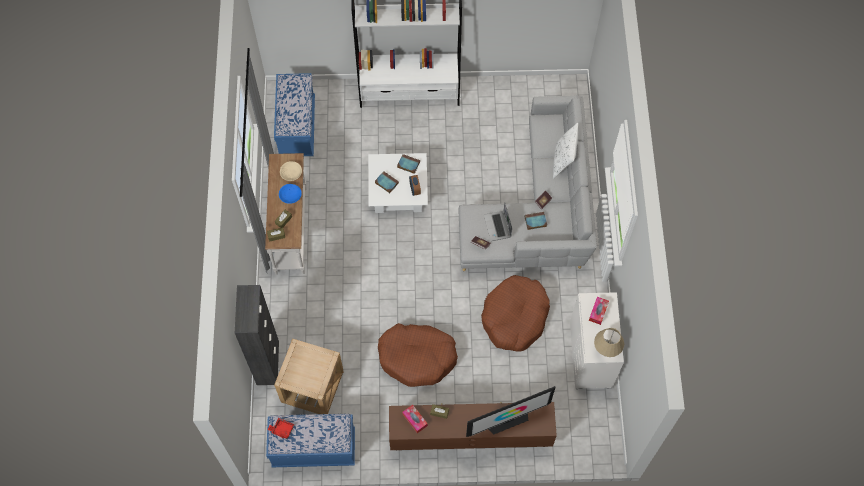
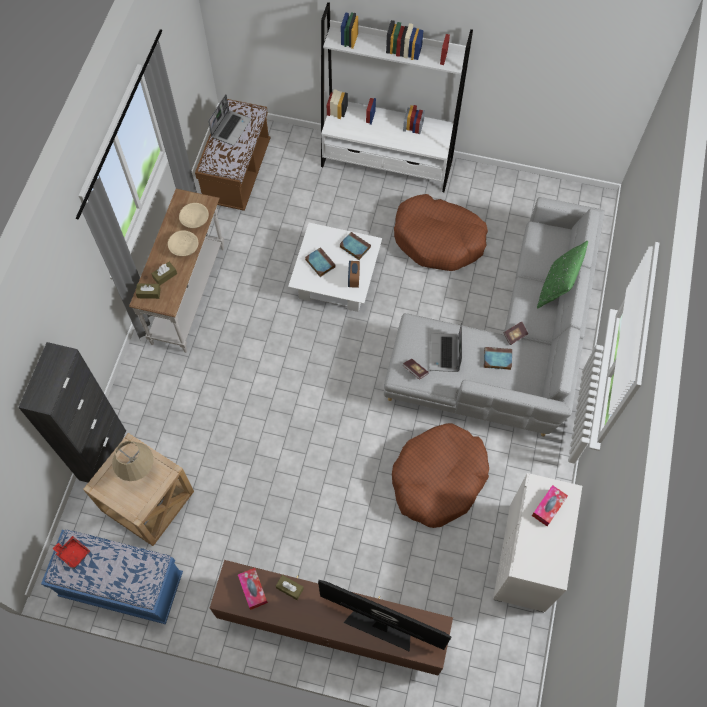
camera: 15 degrees right, 0 degrees up
blue bench [274,73,315,156] -> brown bench [195,99,271,211]
blue bowl [279,184,302,204] -> beige bowl [168,230,199,256]
brown dog bed [378,323,458,387] -> brown dog bed moved to [394,194,488,271]
television [466,386,556,437] -> television turned 150 degrees counterclockwise [318,580,451,652]
white pillow [553,123,578,178] -> green pillow [537,241,588,309]
beige table lamp [594,328,624,357] -> beige table lamp moved to [112,441,153,481]
none -> laptop [208,94,251,146]

